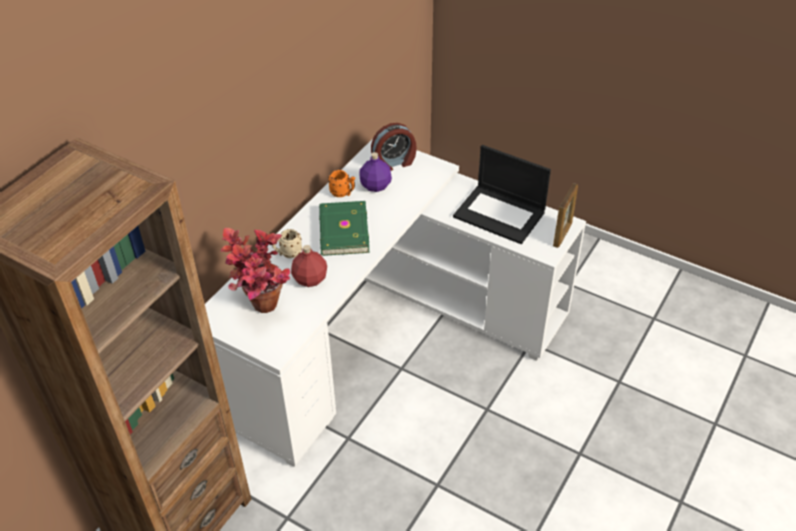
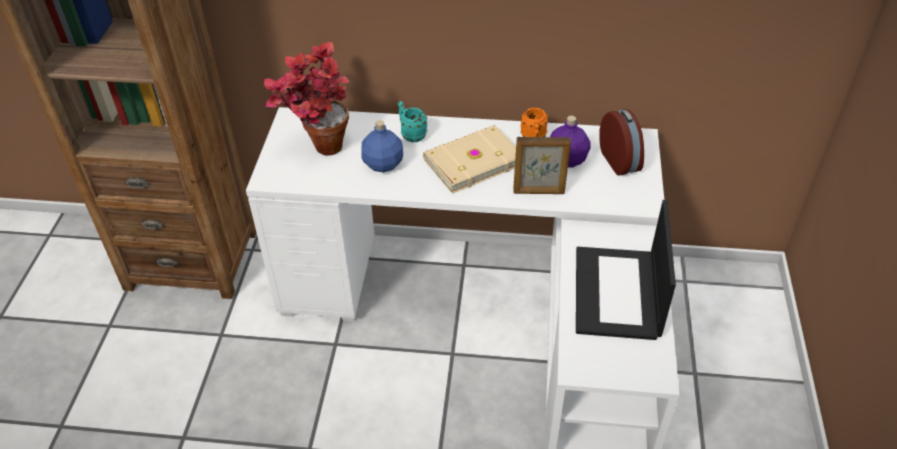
camera: 65 degrees right, 0 degrees up
beige mug [272,229,302,258] -> turquoise mug [398,101,427,142]
red bottle [291,245,327,287] -> blue bottle [361,120,403,172]
green book [319,201,370,256] -> beige book [423,125,516,194]
alarm clock [371,123,417,171] -> alarm clock turned 150 degrees counterclockwise [599,109,644,175]
picture frame [553,183,578,248] -> picture frame moved to [513,137,571,194]

